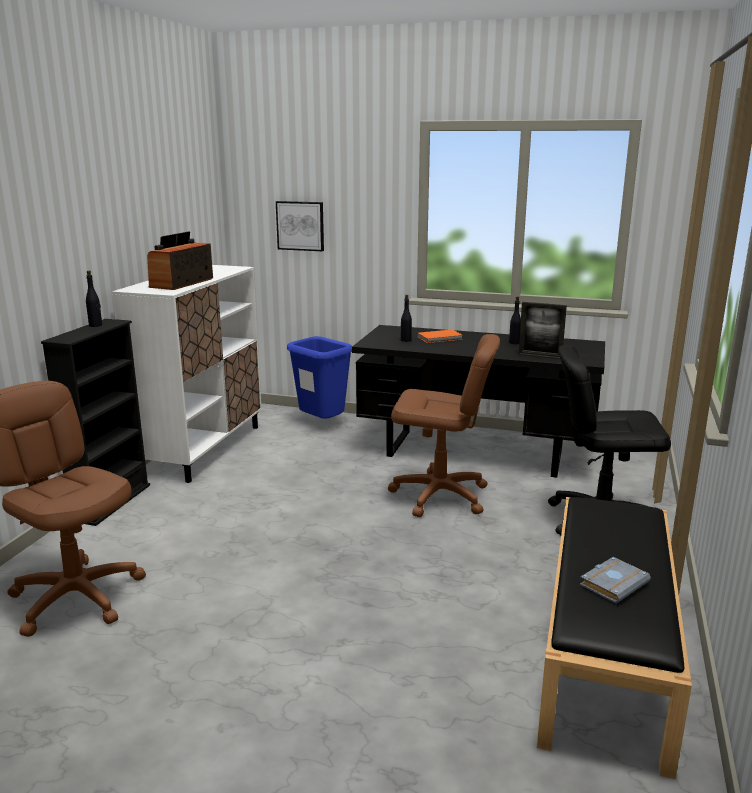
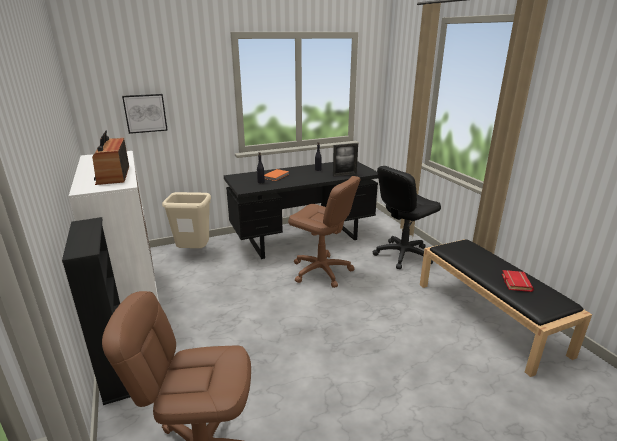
camera: 40 degrees left, 5 degrees up
black bottle [86,270,102,327] -> none
blue trash can [287,336,352,419] -> beige trash can [162,192,211,248]
brown office chair [388,334,500,517] -> brown office chair turned 60 degrees clockwise [288,176,360,288]
grey book [580,557,651,604] -> red book [502,270,534,292]

